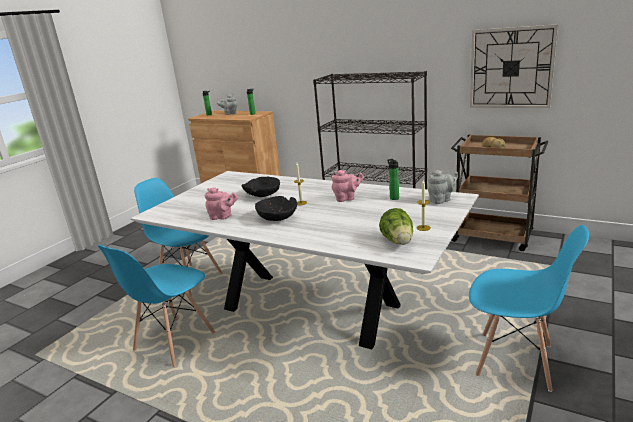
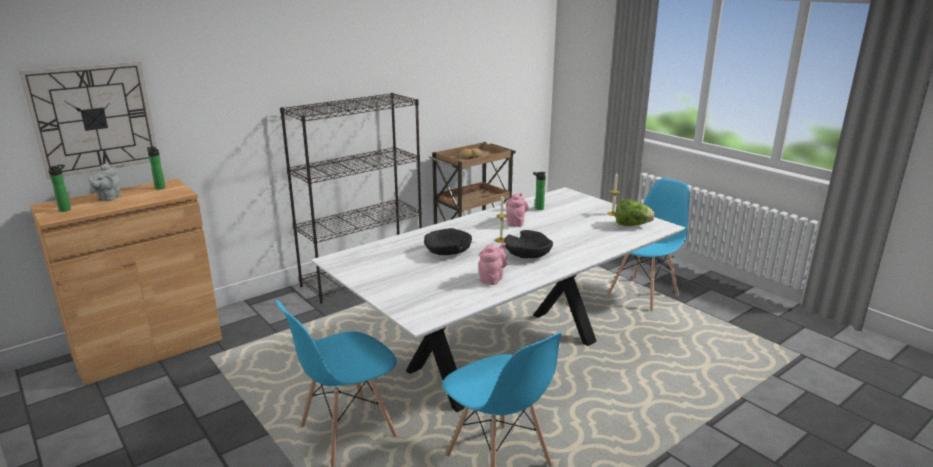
camera: 70 degrees left, 0 degrees up
grey teapot [427,170,458,204] -> none
wall clock [470,24,558,108] -> wall clock moved to [19,61,157,179]

